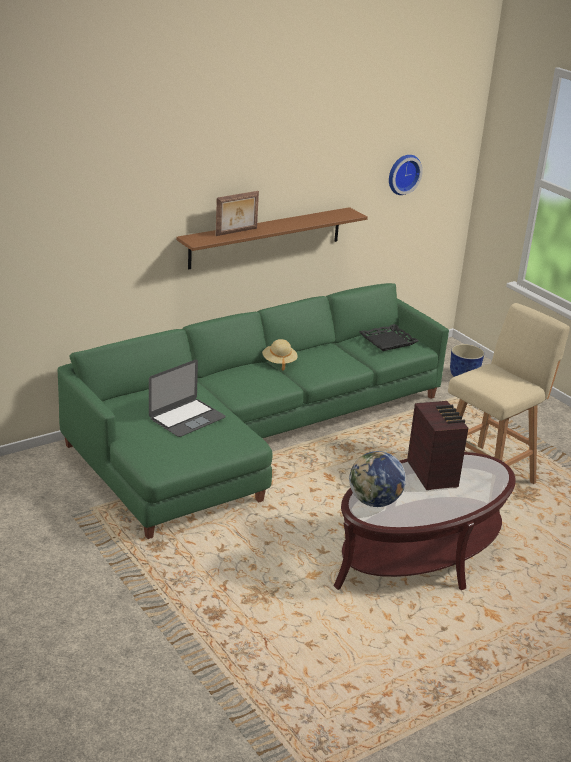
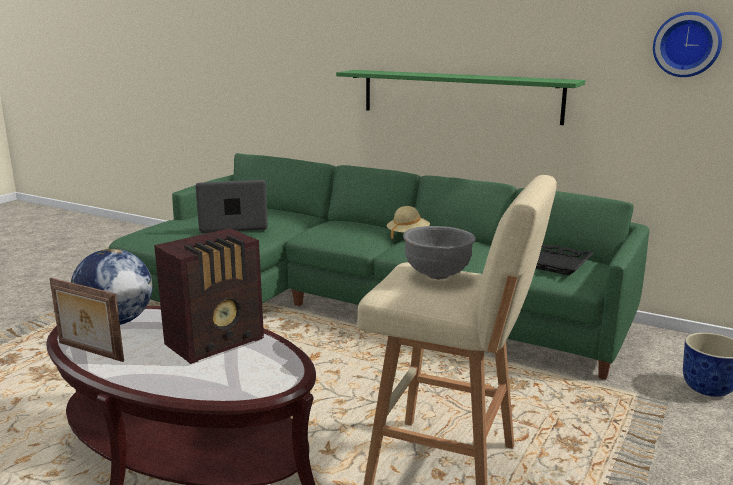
camera: 65 degrees right, 10 degrees down
laptop [149,360,226,437] -> laptop turned 150 degrees clockwise [195,180,268,233]
brown shelf [176,207,368,269] -> green shelf [336,70,585,125]
picture frame [215,191,259,236] -> picture frame moved to [49,278,124,362]
none -> grey bowl [403,226,476,279]

